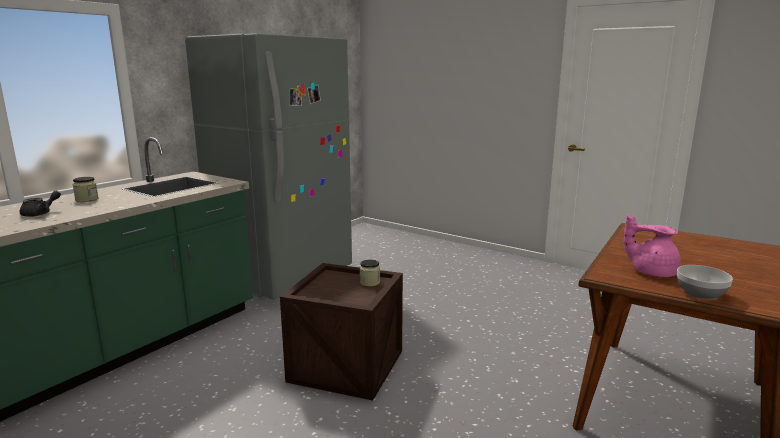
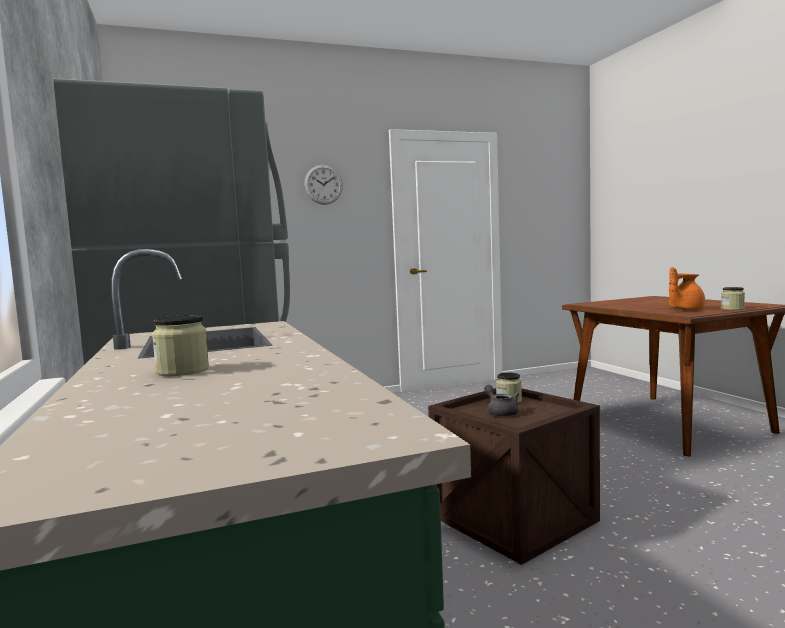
camera: 55 degrees left, 10 degrees down
grey teapot [20,191,61,217] -> grey teapot moved to [484,385,519,417]
pink teapot [624,214,681,277] -> orange teapot [669,267,705,310]
bowl [677,265,733,300] -> jar [721,287,745,310]
none -> wall clock [304,165,343,205]

